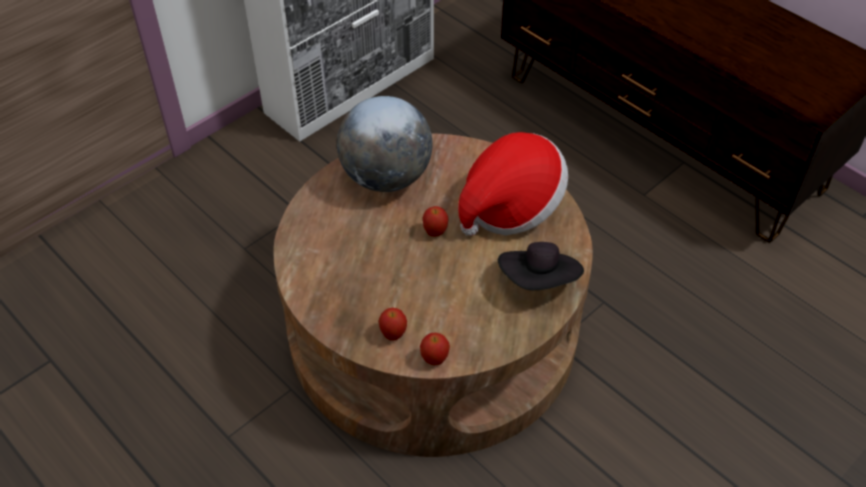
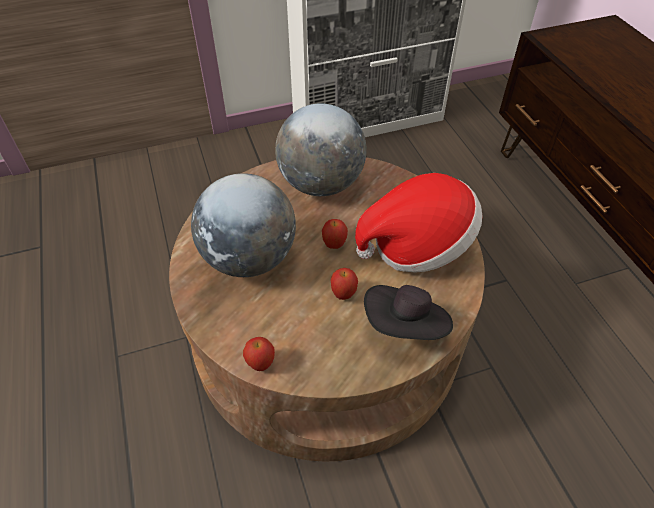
camera: 25 degrees right, 0 degrees up
apple [378,308,407,341] -> apple moved to [331,268,358,300]
none -> globe [191,173,296,277]

